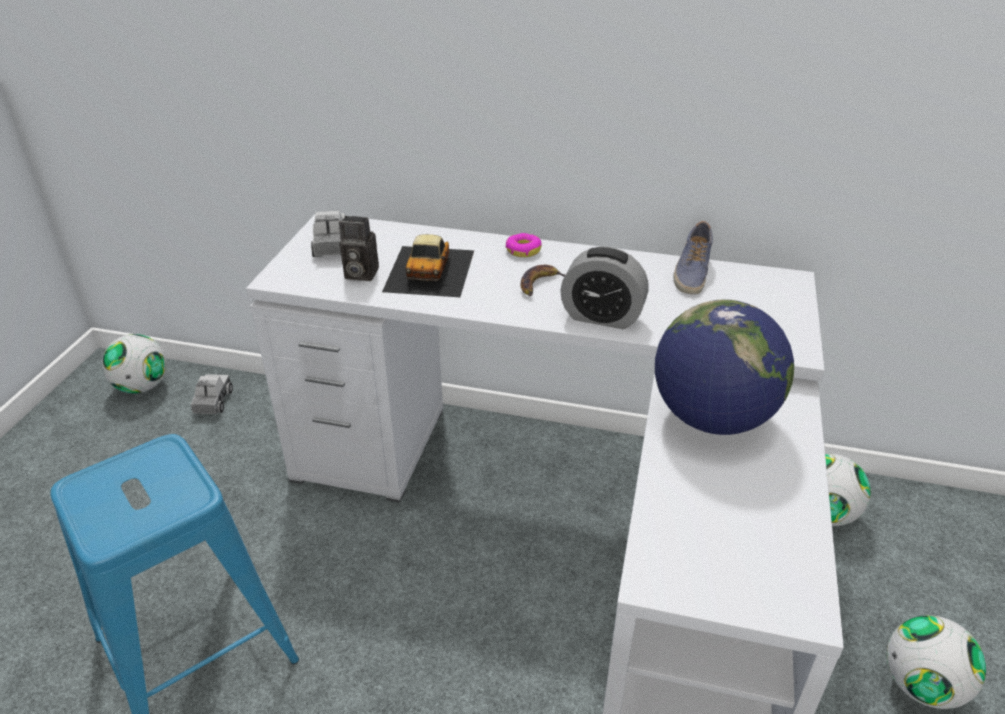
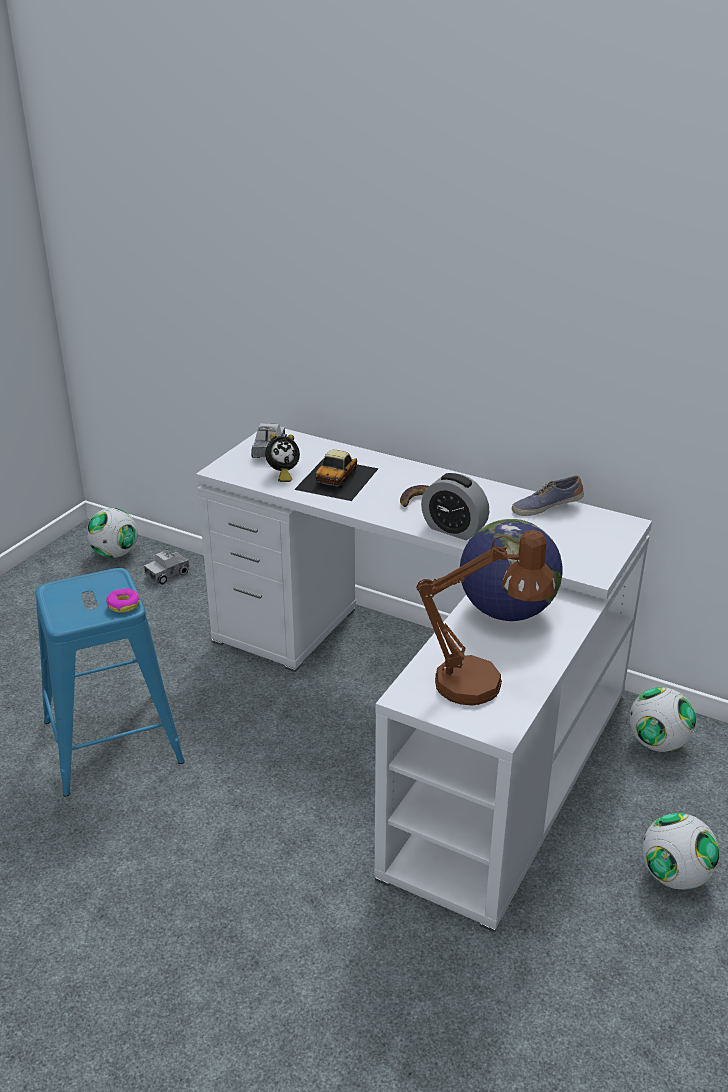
camera: 15 degrees right, 5 degrees down
toy truck [190,374,233,414] -> toy truck turned 150 degrees counterclockwise [144,550,190,585]
camera [339,216,379,281] -> alarm clock [265,433,300,482]
donut [506,233,542,257] -> donut moved to [106,588,140,613]
shoe [673,221,713,295] -> shoe turned 45 degrees clockwise [512,475,584,516]
none -> brown table lamp [416,530,556,705]

